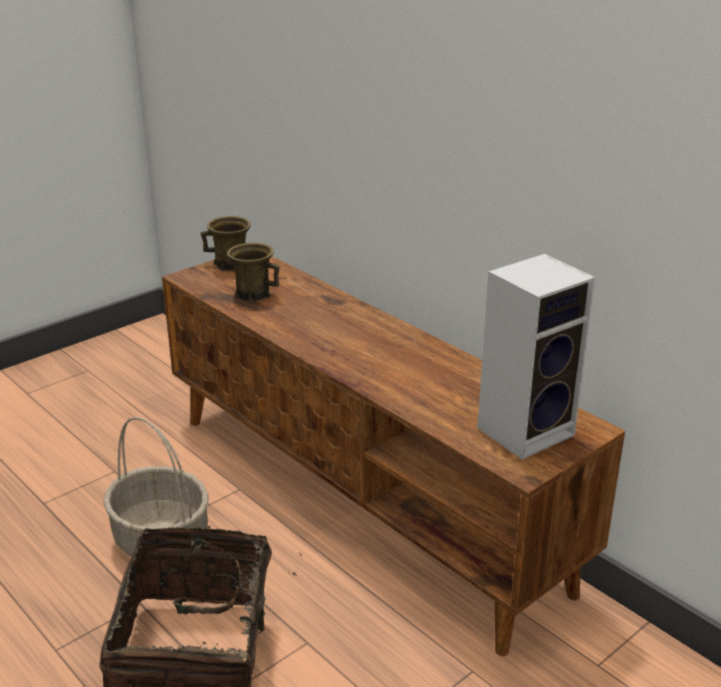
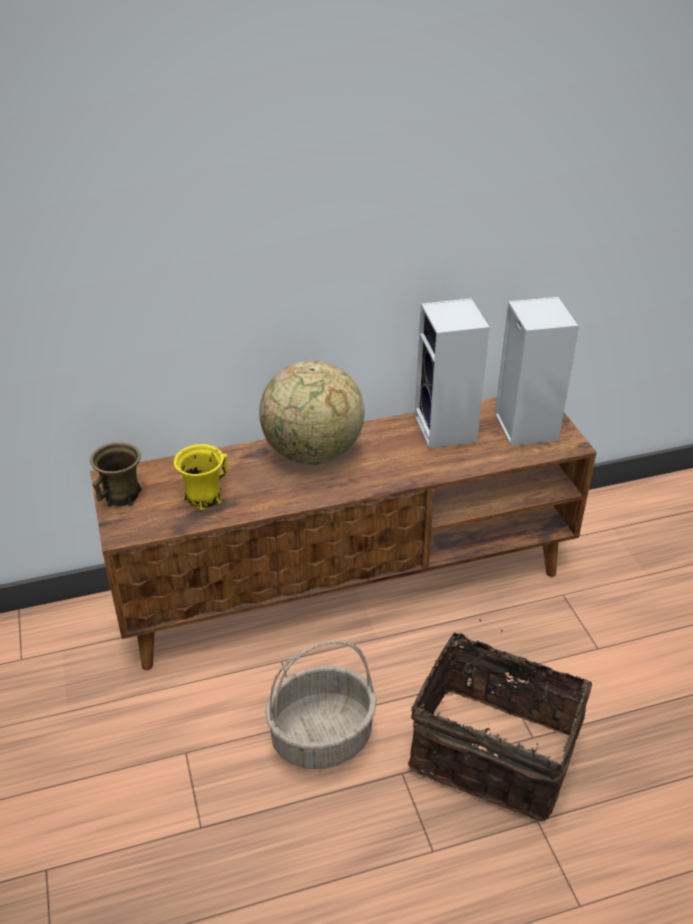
camera: 65 degrees left, 10 degrees up
brown mug [227,243,280,302] -> yellow mug [174,444,228,510]
none -> globe [259,361,365,465]
none -> speaker [415,298,490,449]

